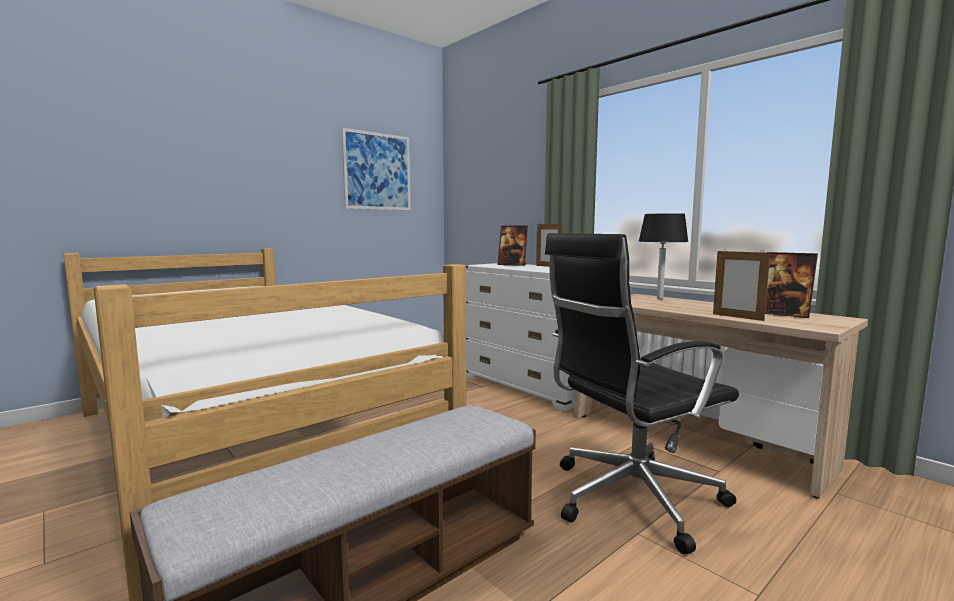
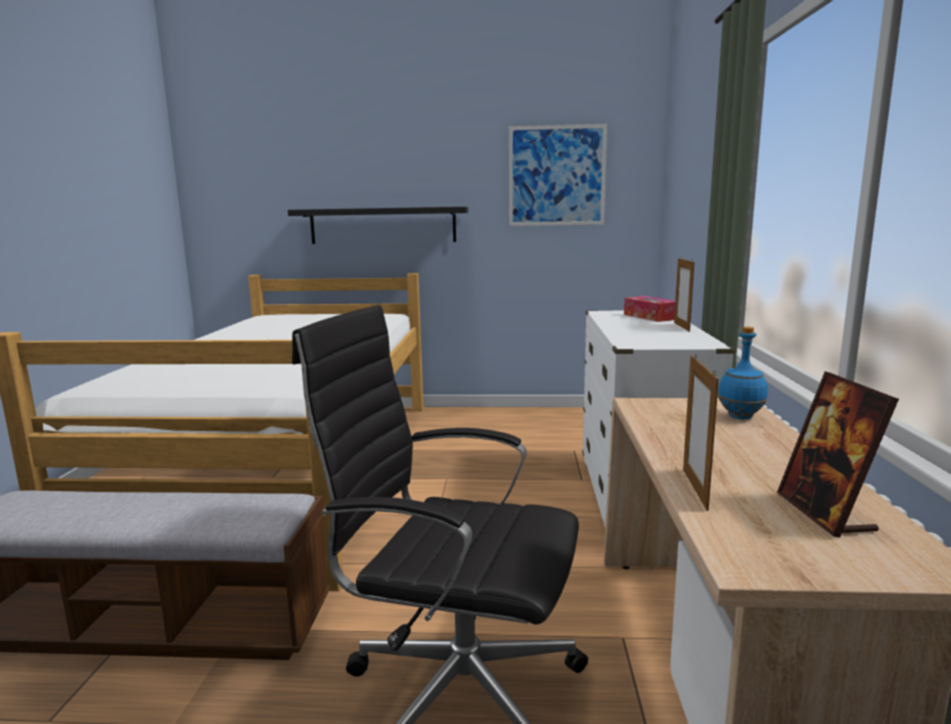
camera: 45 degrees right, 5 degrees up
picture frame [497,225,528,266] -> tissue box [624,296,675,322]
black table lamp [639,213,689,299] -> blue bottle [718,327,768,419]
none -> black shelf [288,207,468,244]

